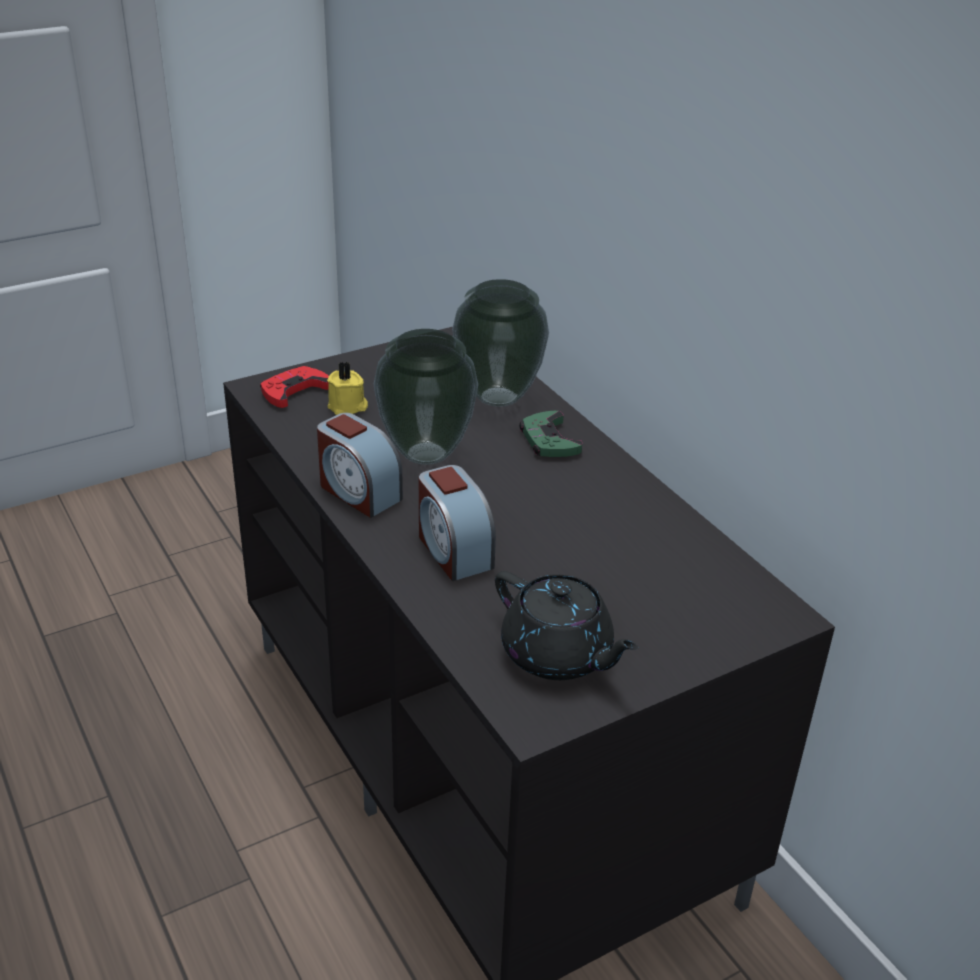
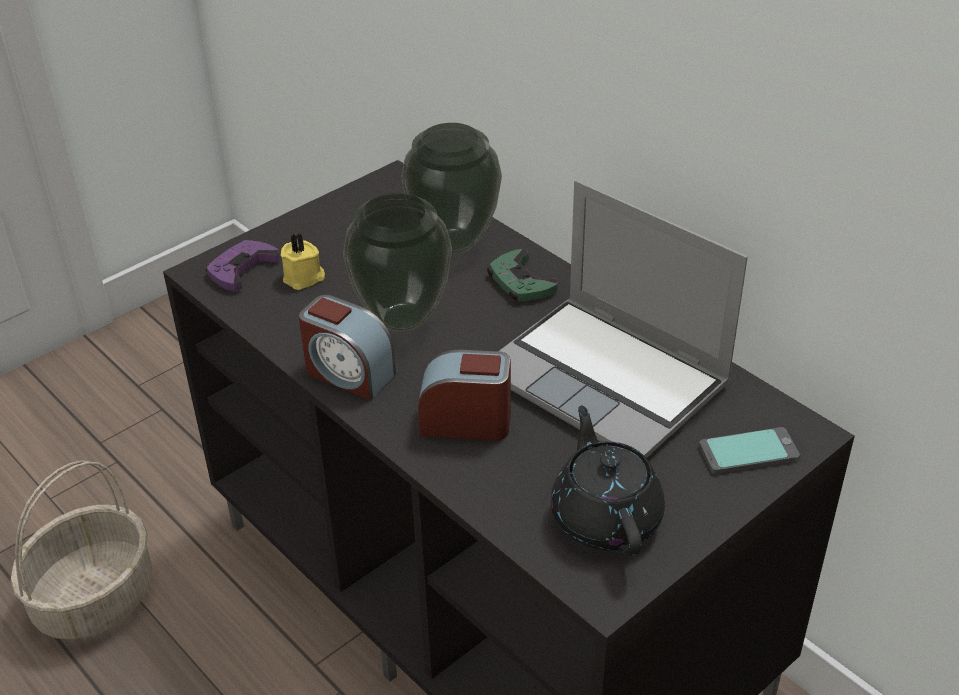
camera: 10 degrees left, 5 degrees up
red game controller [260,366,329,408] -> purple game controller [206,240,280,291]
alarm clock [419,465,496,581] -> alarm clock turned 135 degrees clockwise [418,349,511,441]
black teapot [495,571,639,680] -> black teapot turned 135 degrees counterclockwise [551,405,665,556]
none -> basket [11,460,152,640]
none -> laptop [499,180,748,458]
none -> phone [699,427,800,474]

